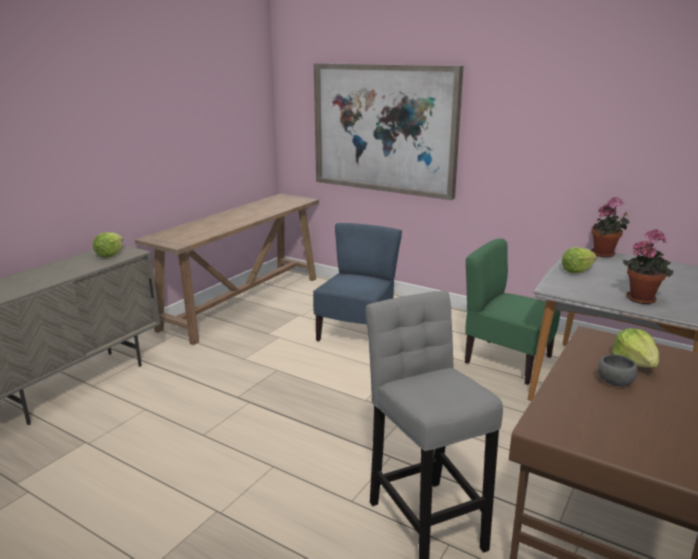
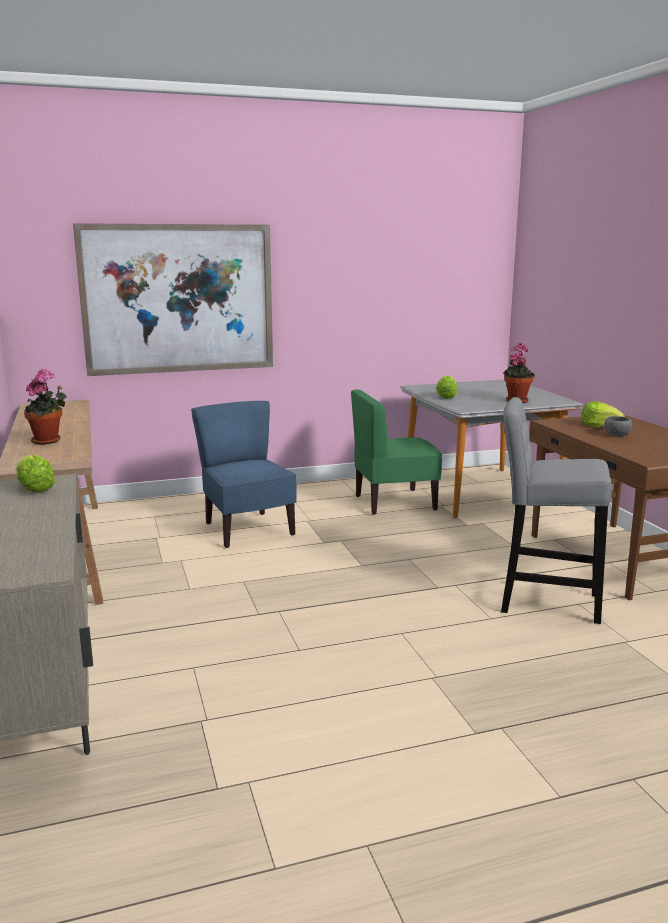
camera: 50 degrees left, 5 degrees down
potted plant [591,197,629,257] -> potted plant moved to [24,369,67,444]

